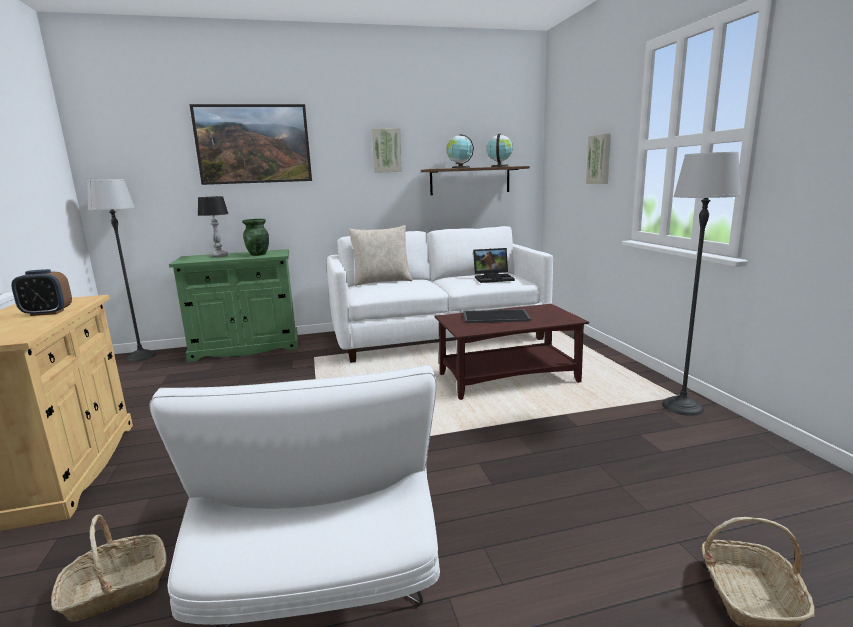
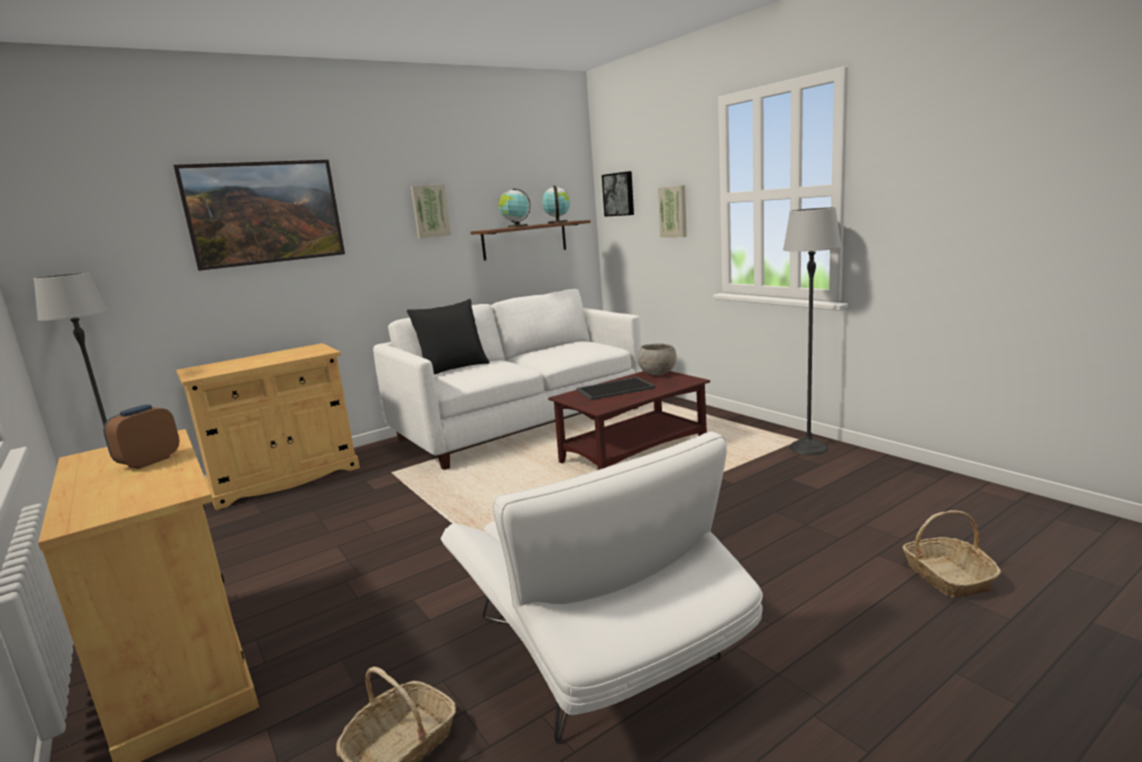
camera: 20 degrees left, 0 degrees up
alarm clock [11,269,72,316] -> alarm clock turned 150 degrees clockwise [103,404,179,469]
green cabinet [169,249,298,362] -> beige cabinet [176,343,360,510]
table lamp [198,196,229,258] -> none
green vase [242,219,269,256] -> none
beige pillow [348,225,413,286] -> black pillow [407,299,490,375]
laptop [473,248,515,283] -> none
none -> picture [602,171,634,217]
none -> grey bowl [638,343,677,375]

